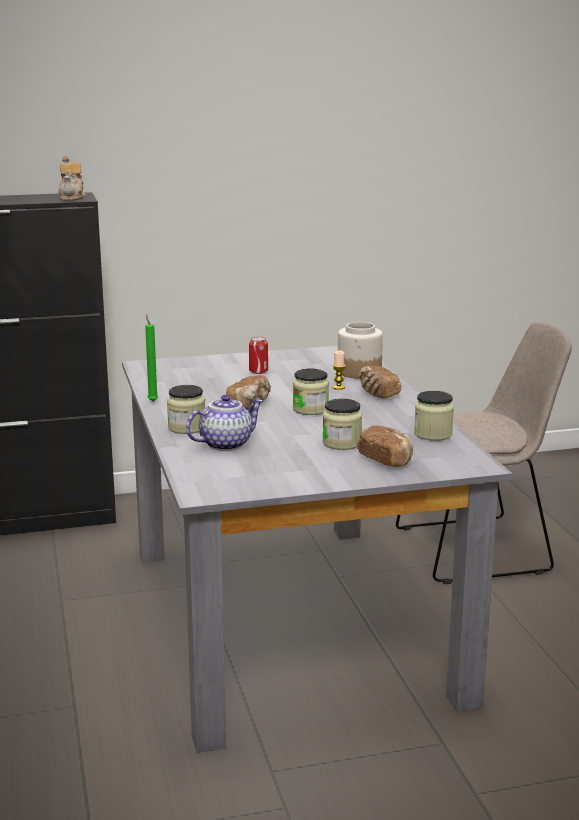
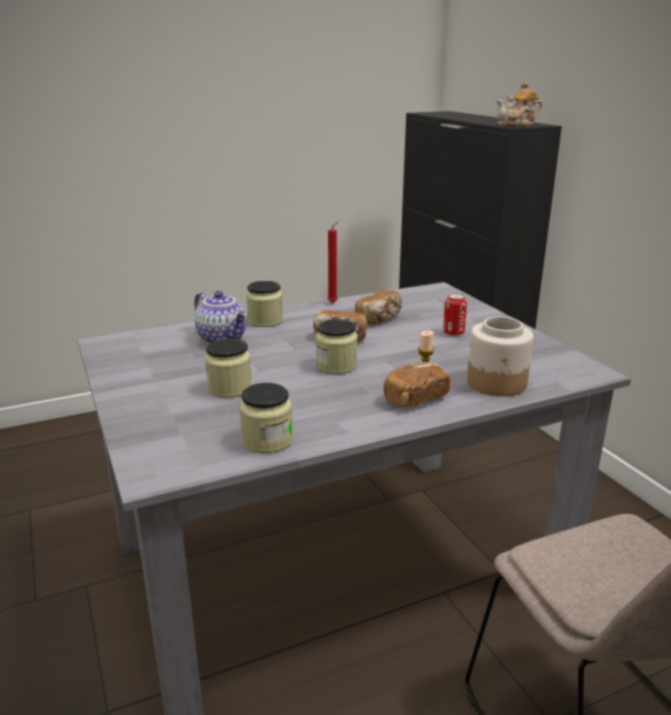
camera: 80 degrees right, 5 degrees up
green candle [145,315,158,402] -> red candle [328,220,340,303]
bread [357,426,413,467] -> bread moved to [355,291,403,325]

